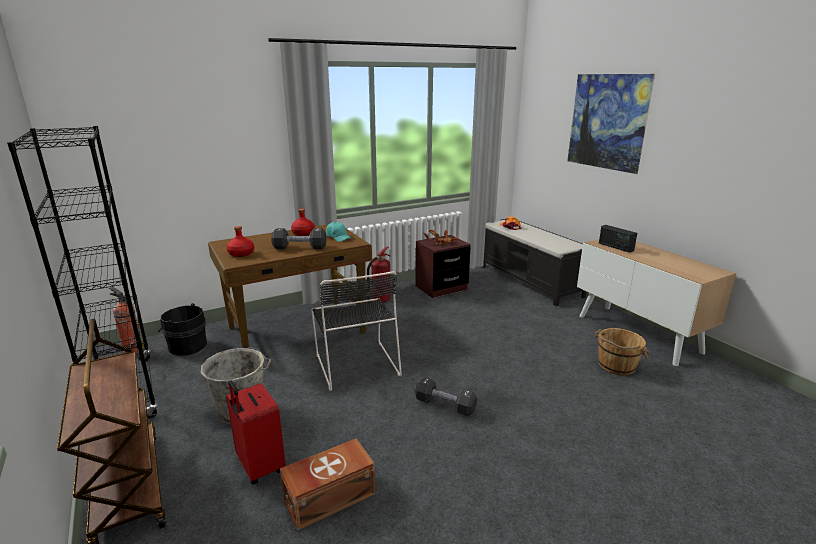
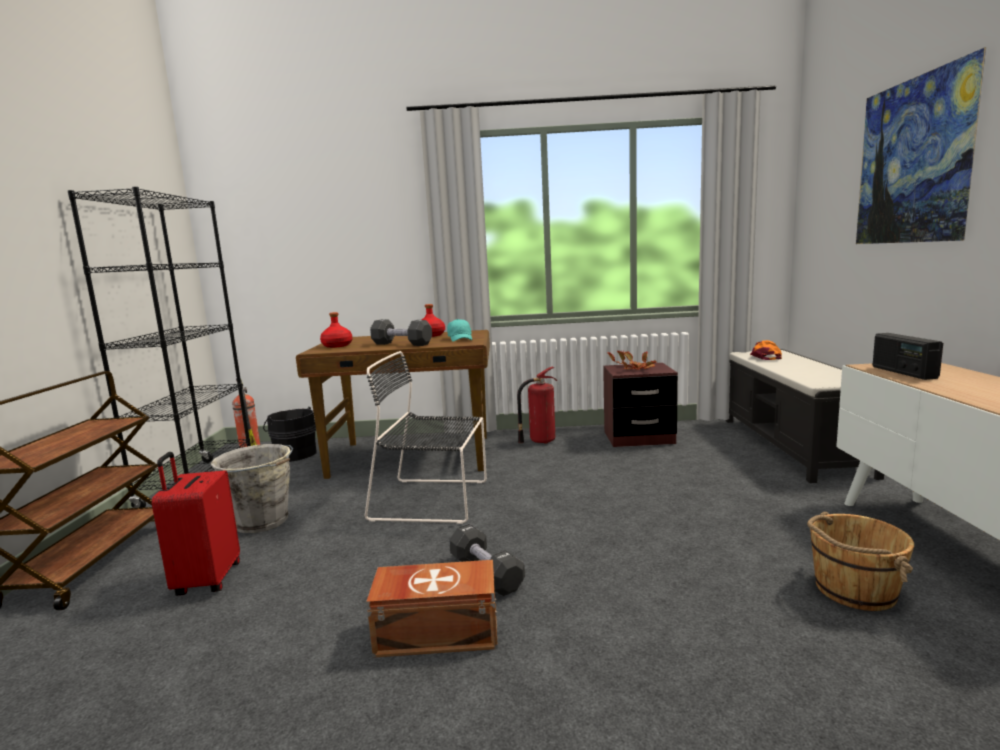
camera: 30 degrees right, 10 degrees down
brown storage box [280,439,375,531] -> brown storage box moved to [366,560,498,658]
black chair [311,271,402,391] -> black chair turned 90 degrees clockwise [365,351,487,524]

